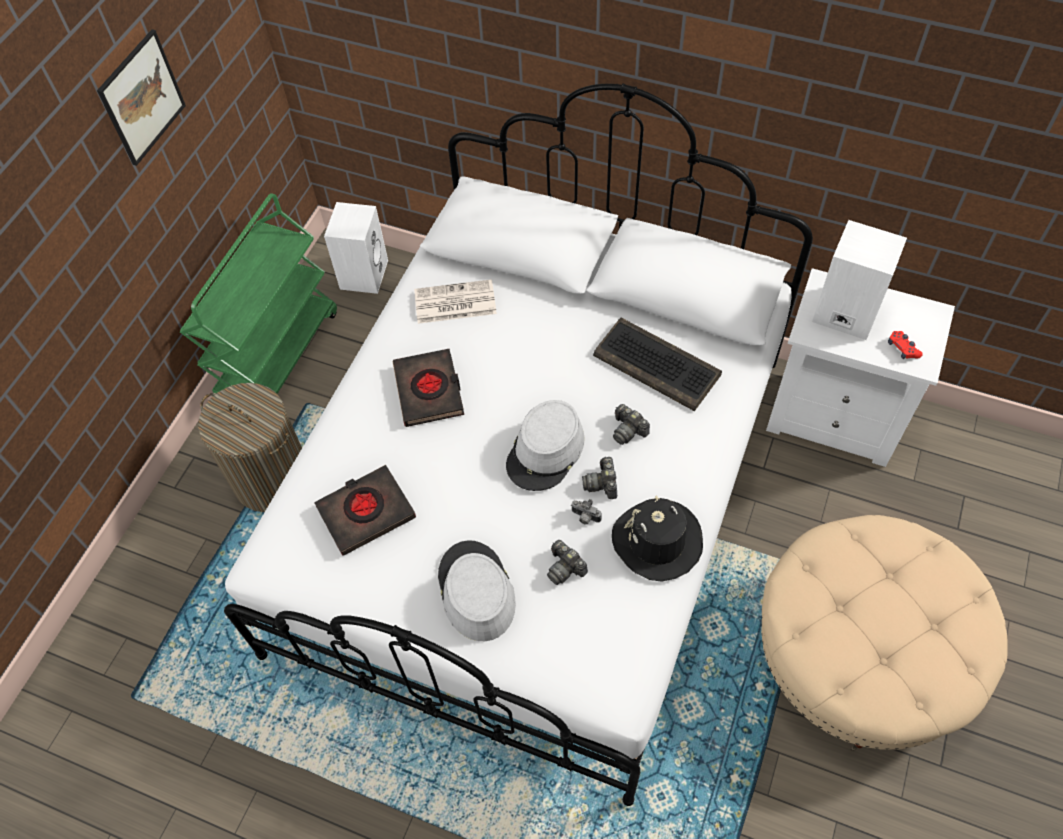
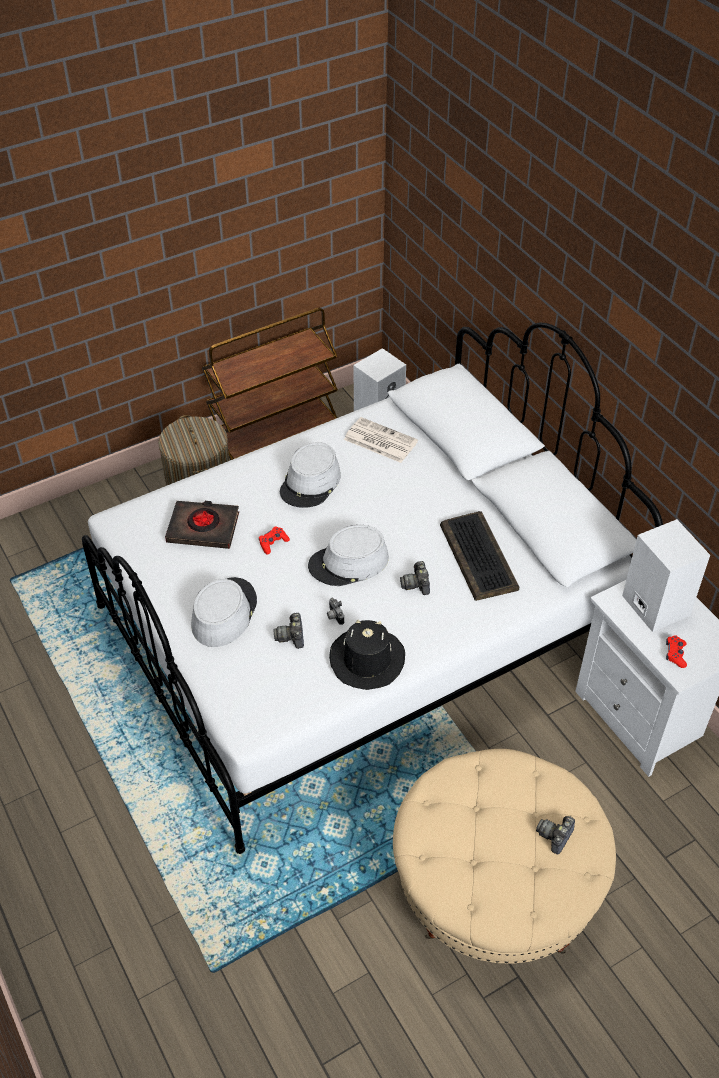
camera: 35 degrees right, 10 degrees down
picture [97,29,186,166] -> none
green cart [180,193,337,396] -> brown cart [202,308,338,460]
black book [393,349,464,427] -> grey hat [280,442,341,508]
camera [582,456,617,499] -> camera moved to [536,816,575,855]
none -> red game controller [259,526,290,555]

